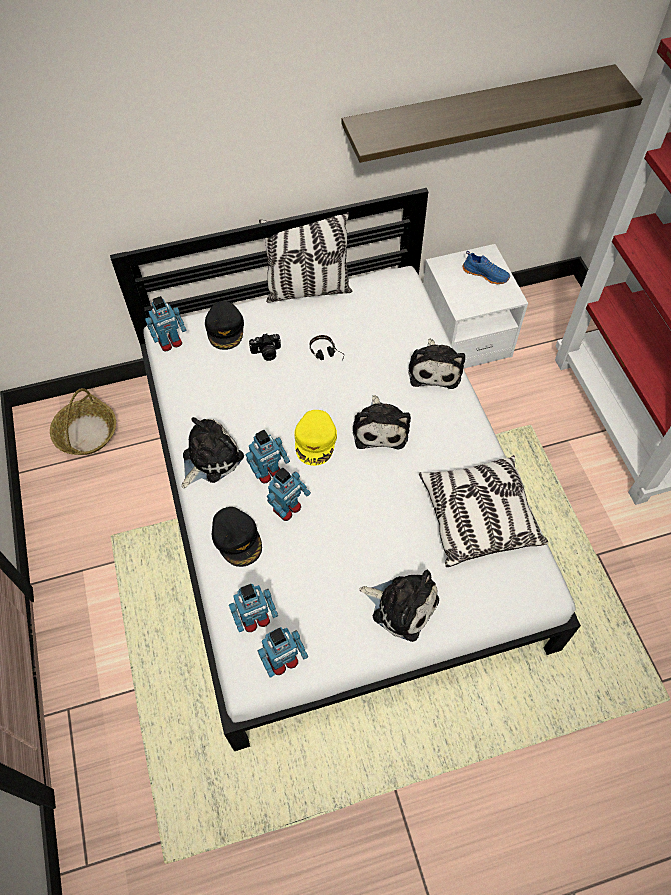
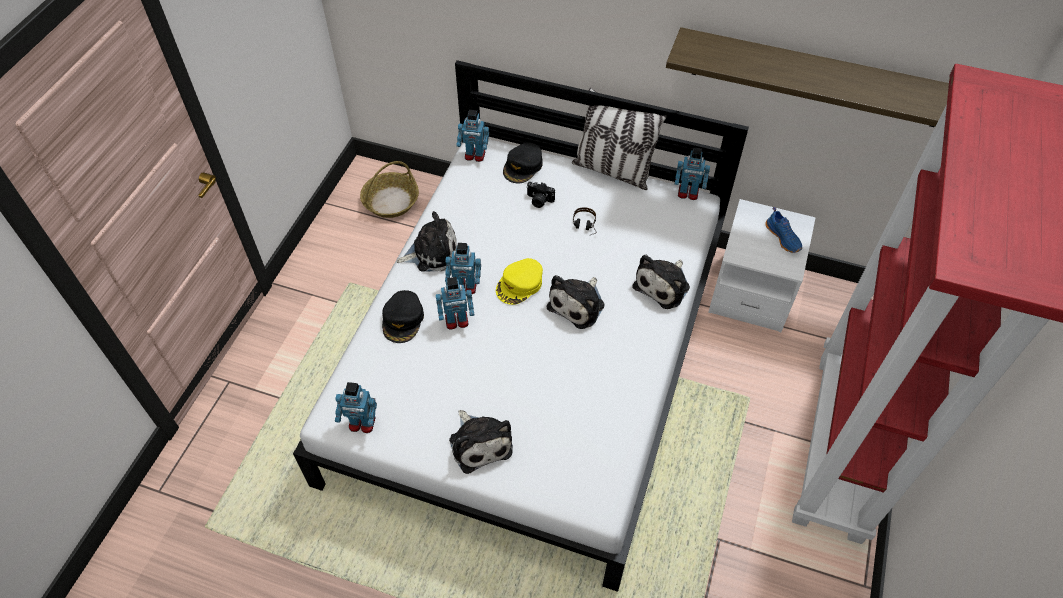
camera: 35 degrees right, 5 degrees down
toy robot [229,584,278,632] -> toy robot moved to [675,148,710,200]
pillow [419,455,548,567] -> none

